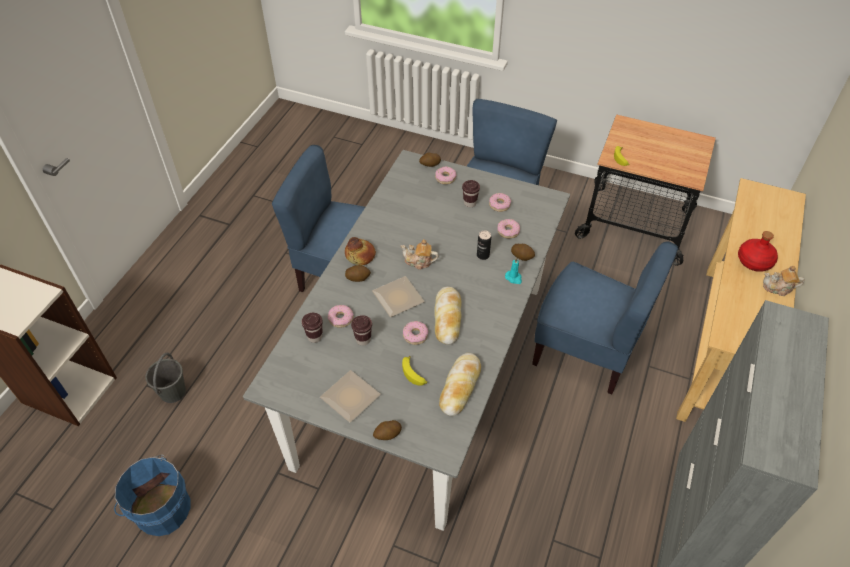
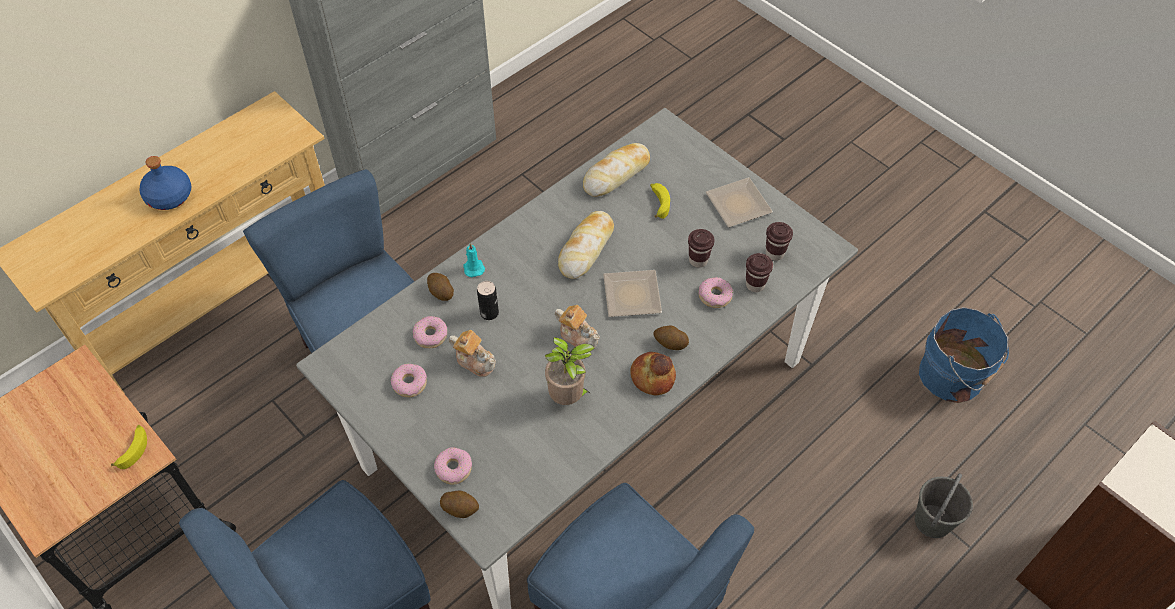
camera: 155 degrees left, 5 degrees up
potato [373,420,402,440] -> none
donut [403,321,429,345] -> none
brown cup [462,180,480,207] -> brown cup moved to [766,222,793,261]
red bottle [738,231,778,272] -> blue bottle [140,156,192,210]
teapot [763,266,804,296] -> teapot moved to [449,330,496,377]
none -> potted plant [545,337,595,405]

